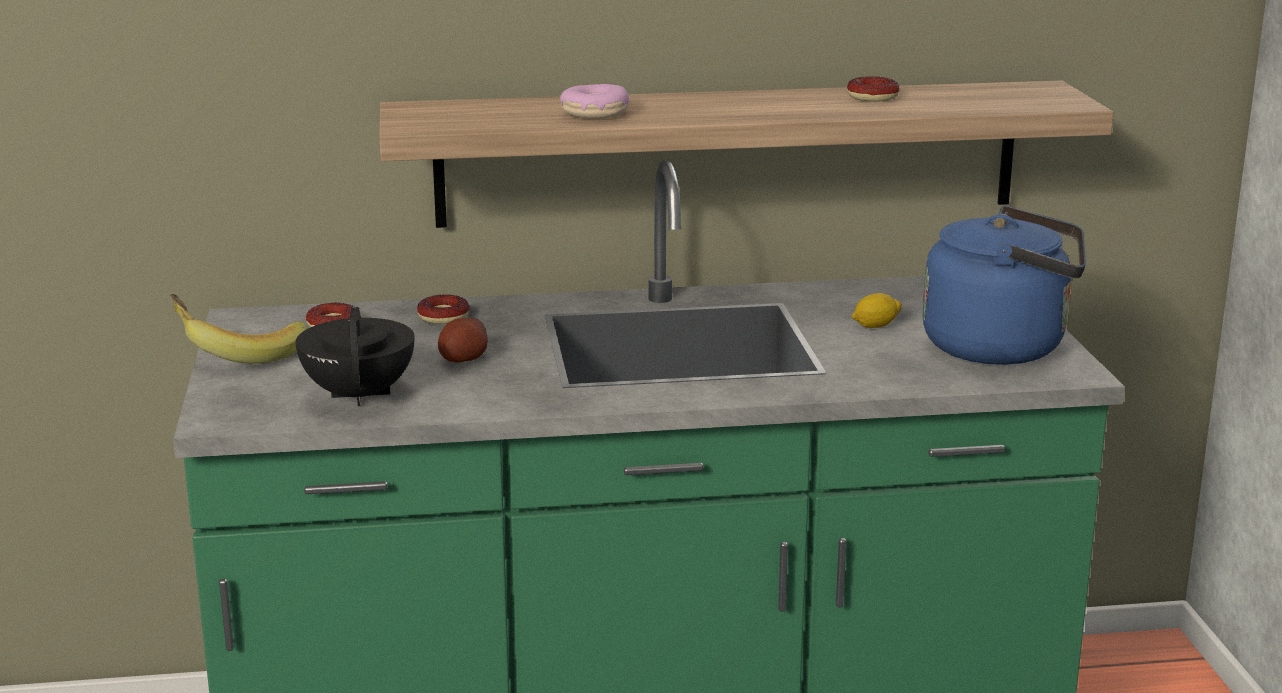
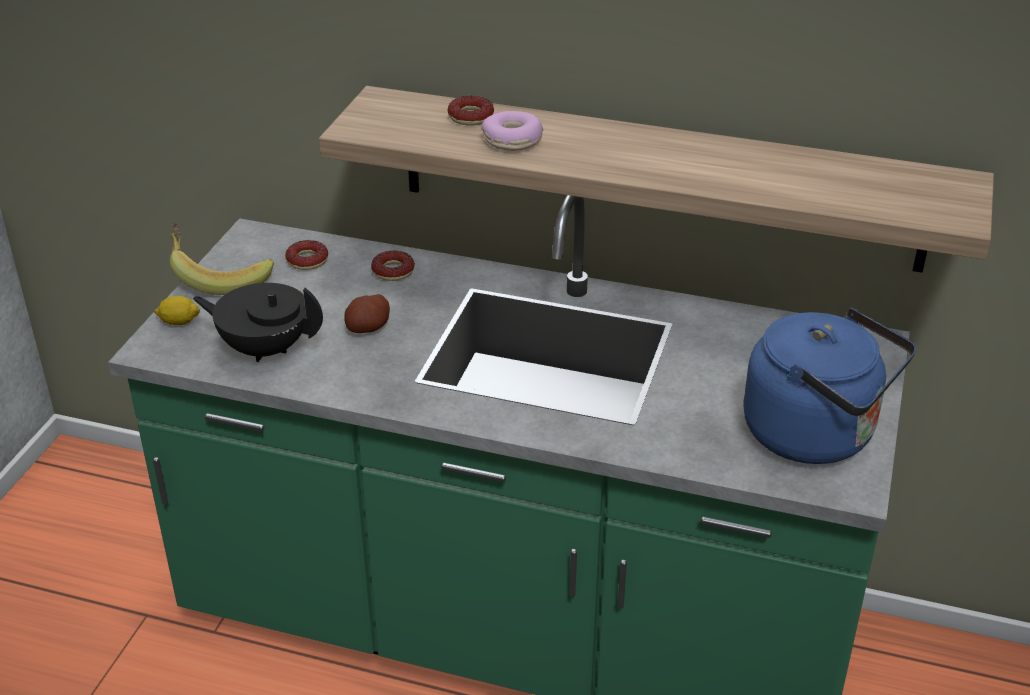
camera: 25 degrees right, 15 degrees up
black teapot [296,307,414,406] -> black teapot turned 90 degrees counterclockwise [192,283,323,362]
donut [847,76,899,101] -> donut moved to [448,96,494,126]
lemon [851,293,902,328] -> lemon moved to [154,296,200,325]

